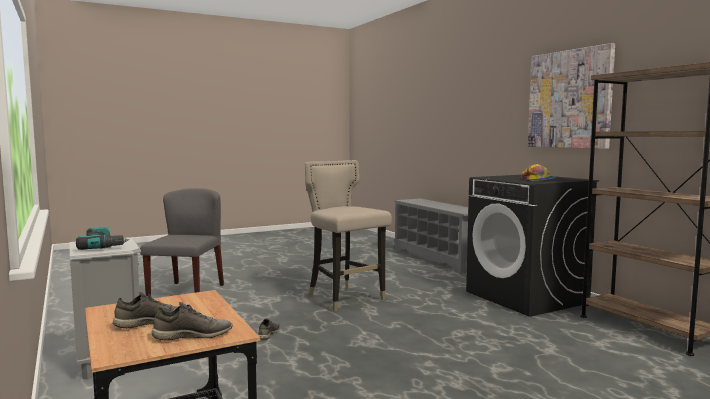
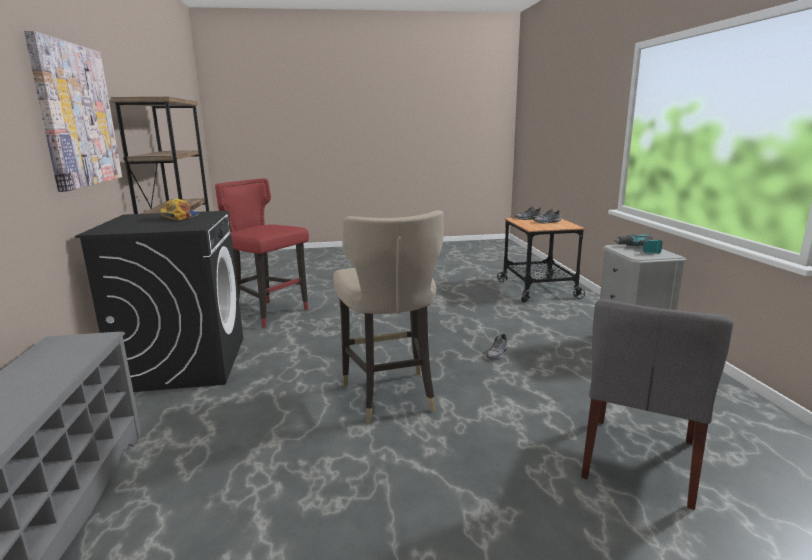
camera: 160 degrees left, 10 degrees up
none -> red stool [215,178,309,328]

